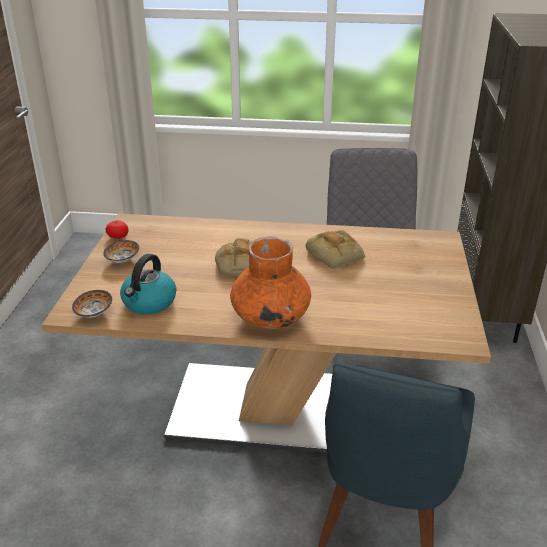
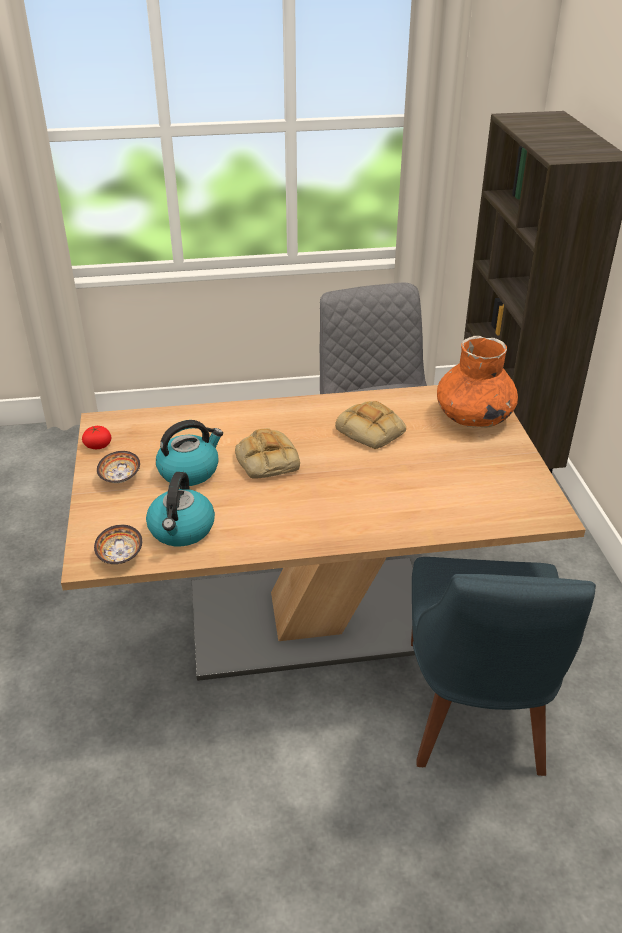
camera: 15 degrees left, 5 degrees up
orange vase [230,236,311,329] -> orange vase moved to [437,336,518,428]
none -> kettle [156,420,223,486]

